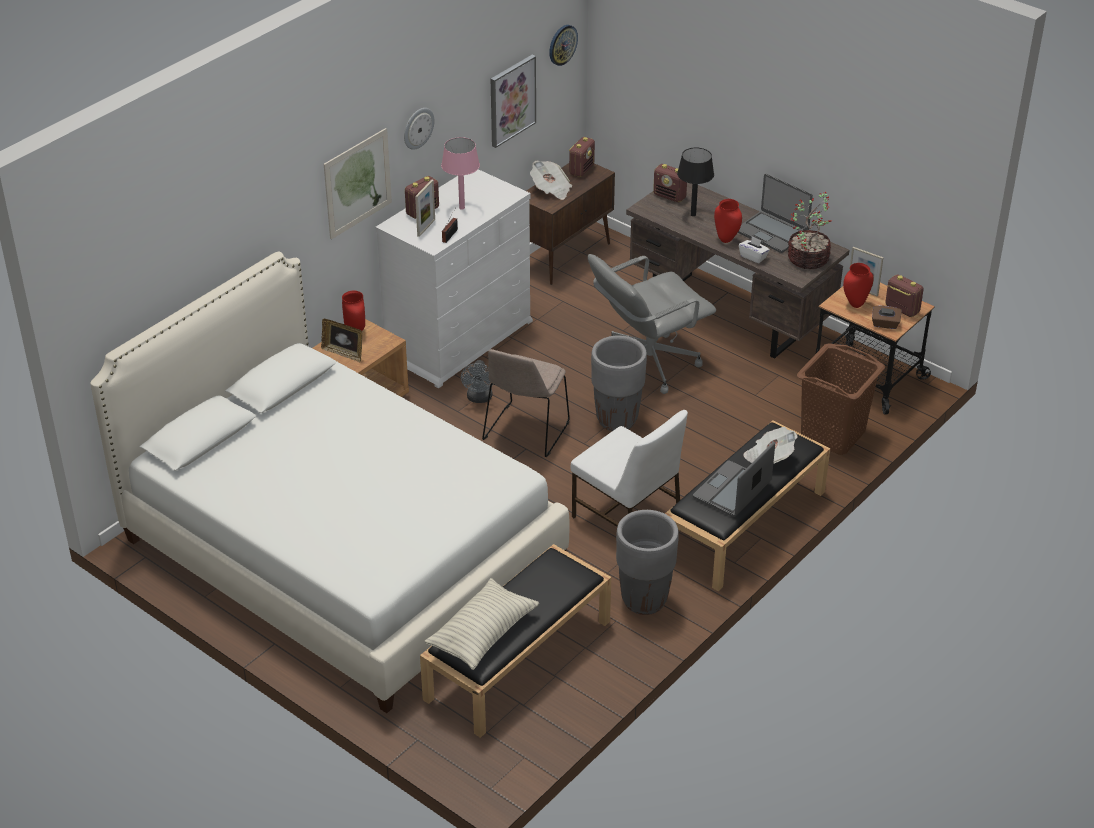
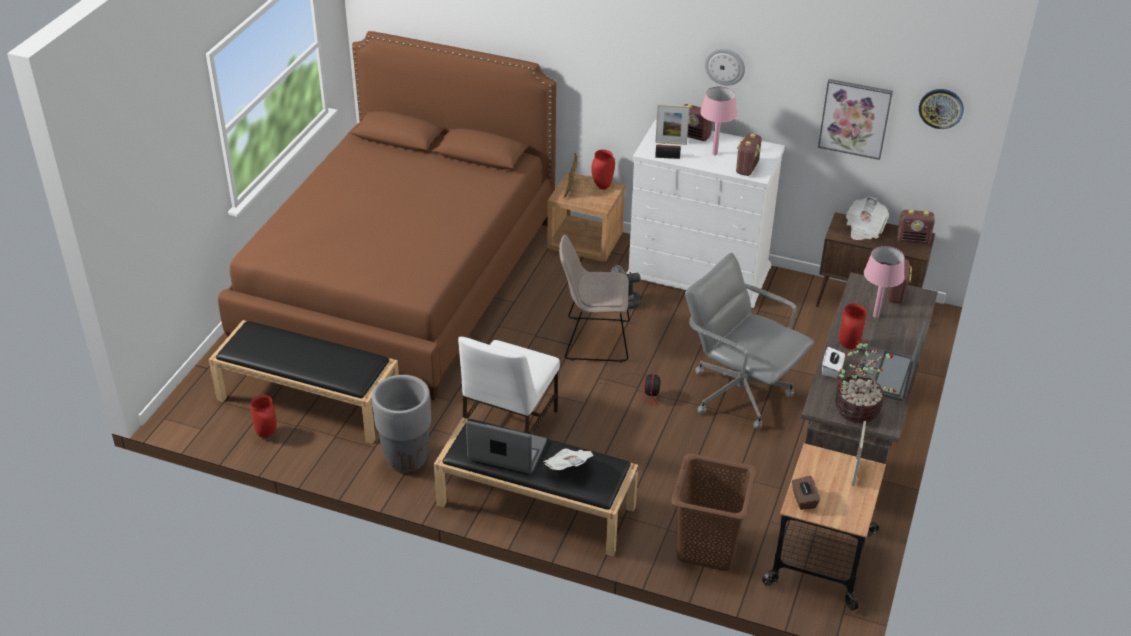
camera: 70 degrees right, 0 degrees up
white bed [90,252,569,713] -> brown bed [218,31,556,400]
picture [324,128,392,239] -> none
pillow [425,578,539,670] -> none
grey planter [591,336,647,431] -> fan [602,373,660,405]
black table lamp [677,147,714,216] -> pink table lamp [864,246,905,318]
red vase [843,263,873,308] -> red vase moved to [250,395,276,438]
radio [885,274,924,317] -> radio moved to [736,133,762,176]

